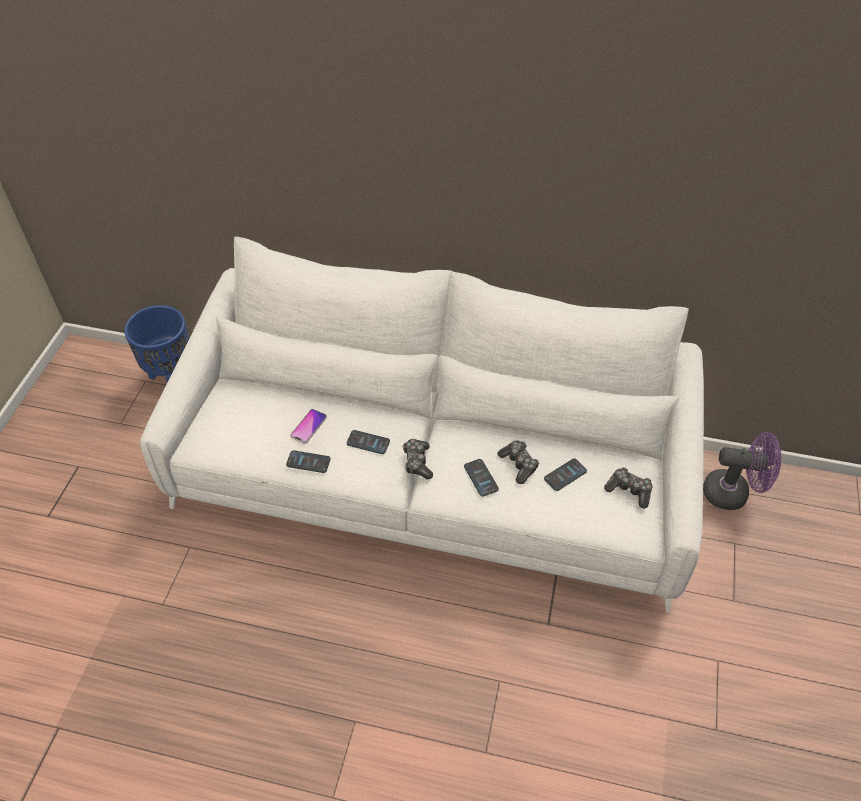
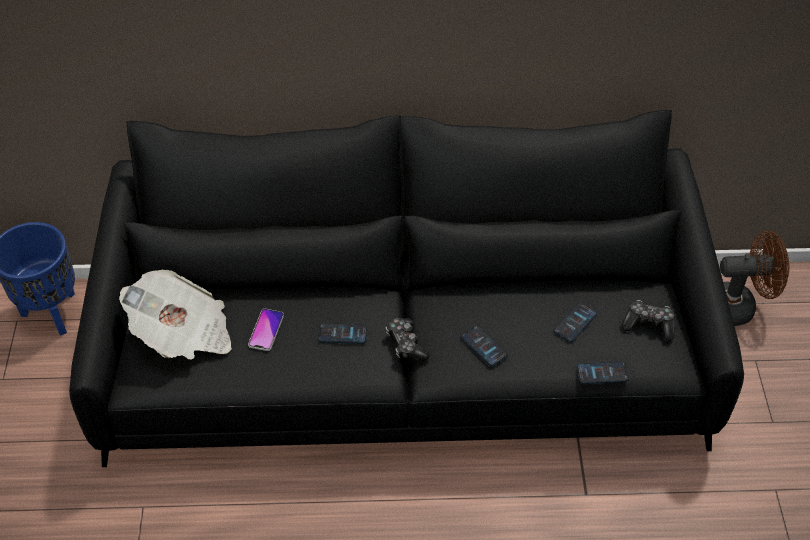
camera: 15 degrees left, 0 degrees up
white sofa [140,236,704,613] -> black sofa [69,110,744,467]
phone [286,450,330,473] -> phone moved to [577,361,629,384]
game controller [498,440,539,484] -> none
purple fan [703,432,781,510] -> brown fan [720,231,789,326]
none -> newspaper [119,270,232,360]

